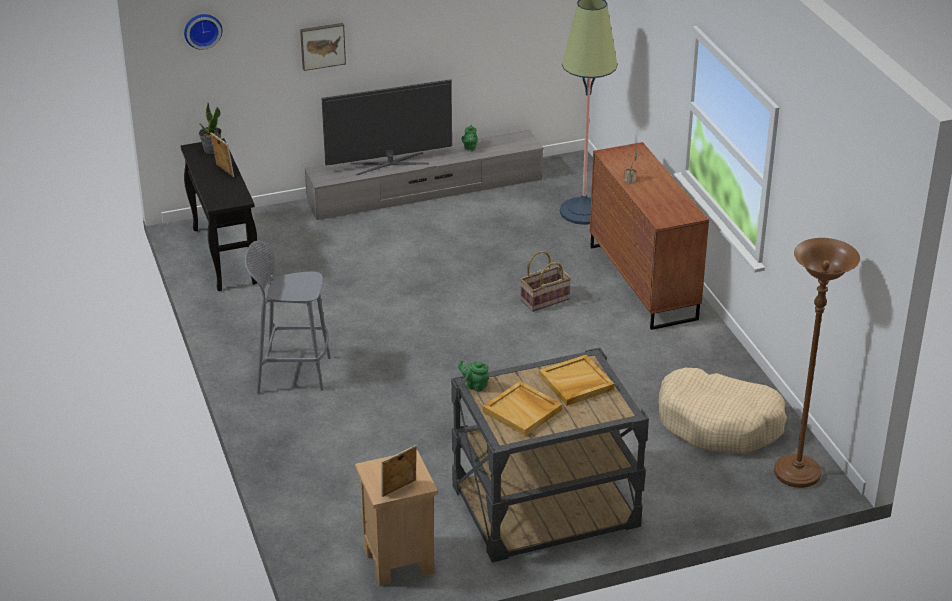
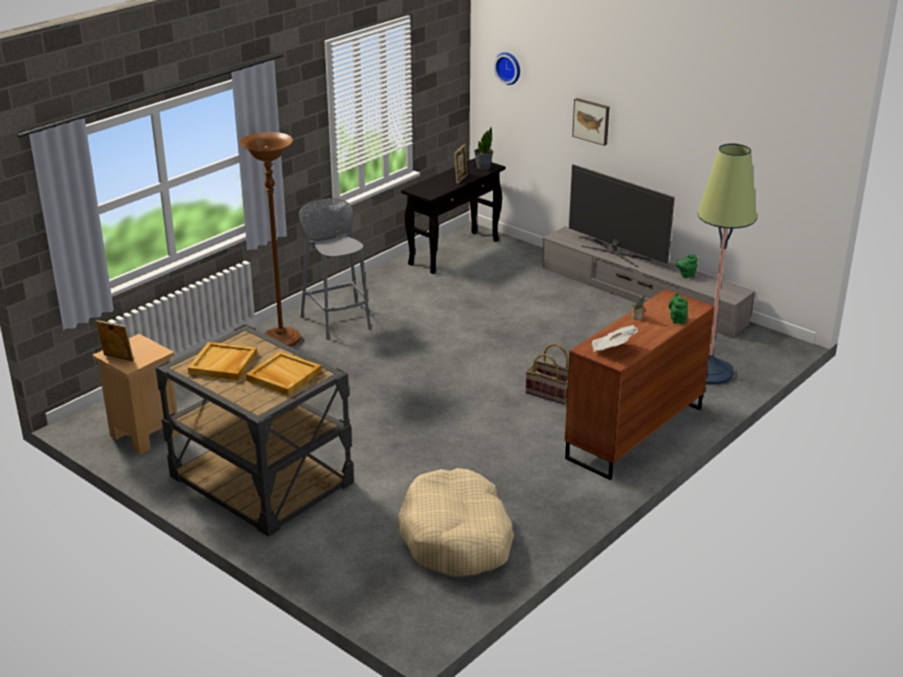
camera: 60 degrees right, 5 degrees down
green teapot [458,360,489,391] -> green teapot moved to [669,292,688,324]
brown floor lamp [774,238,860,488] -> brown floor lamp moved to [240,132,300,347]
none -> newspaper [592,325,638,352]

